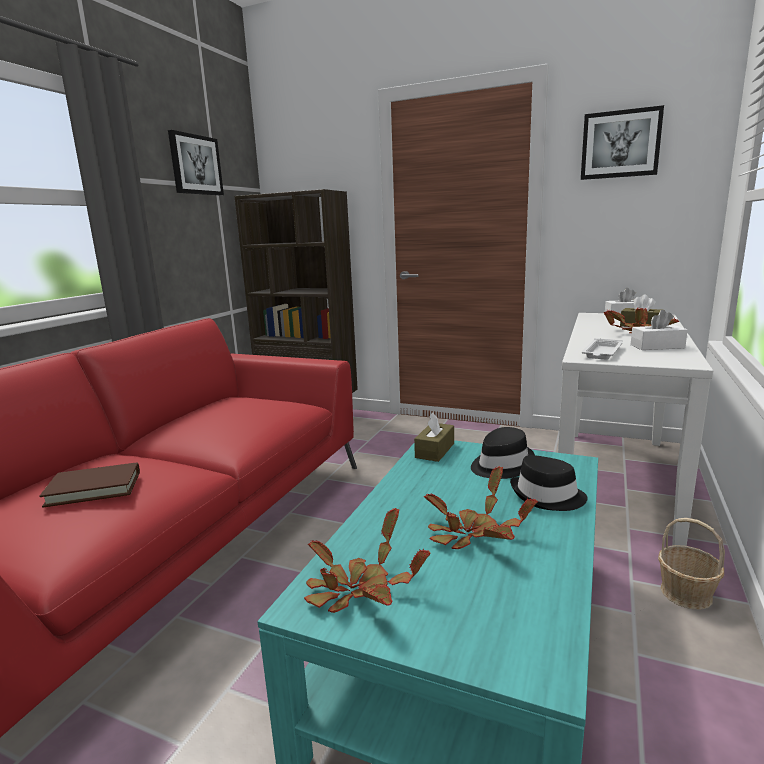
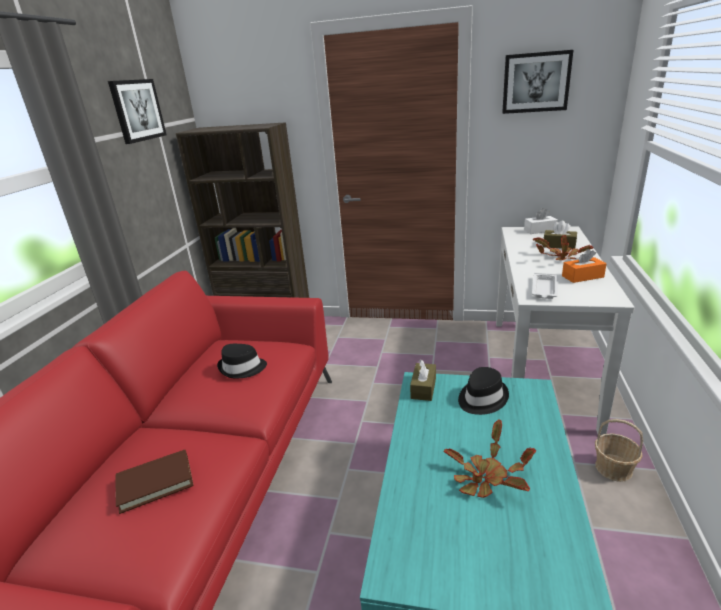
camera: 10 degrees left, 10 degrees up
potted plant [304,508,431,613] -> none
black hat [510,455,588,511] -> black hat moved to [217,344,267,378]
white tissue box [631,310,688,350] -> orange tissue box [562,249,607,283]

